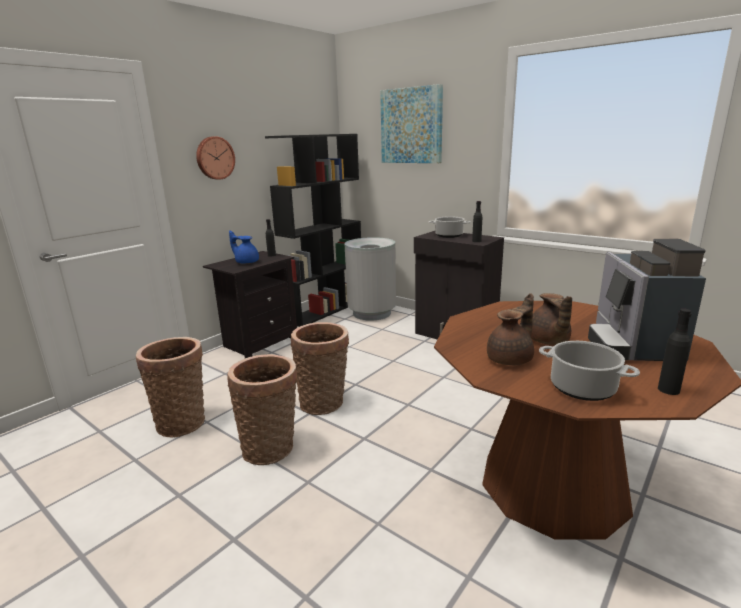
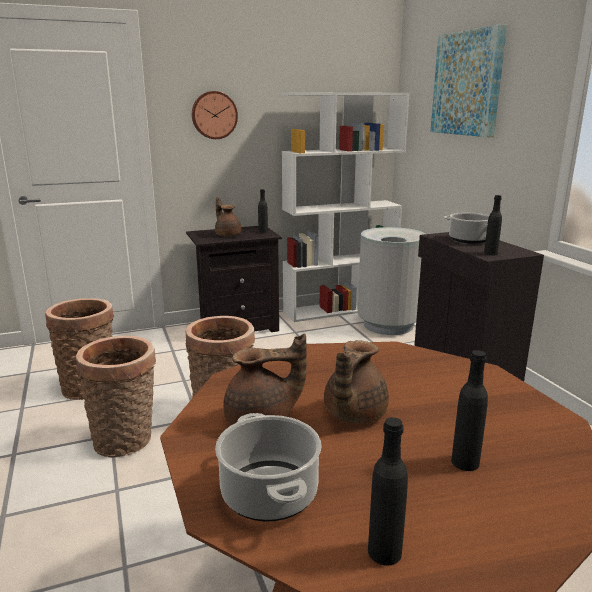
camera: 30 degrees right, 0 degrees up
blue teapot [229,230,259,264] -> brown teapot [215,197,241,236]
black bookcase [265,134,361,327] -> white bookcase [281,92,410,322]
coffee machine [588,239,706,361] -> black bottle [451,350,488,471]

